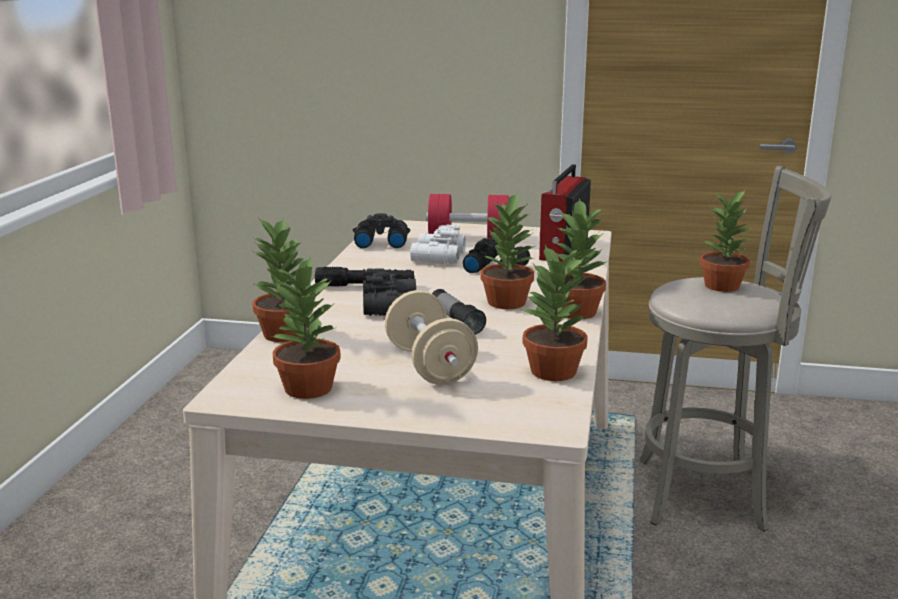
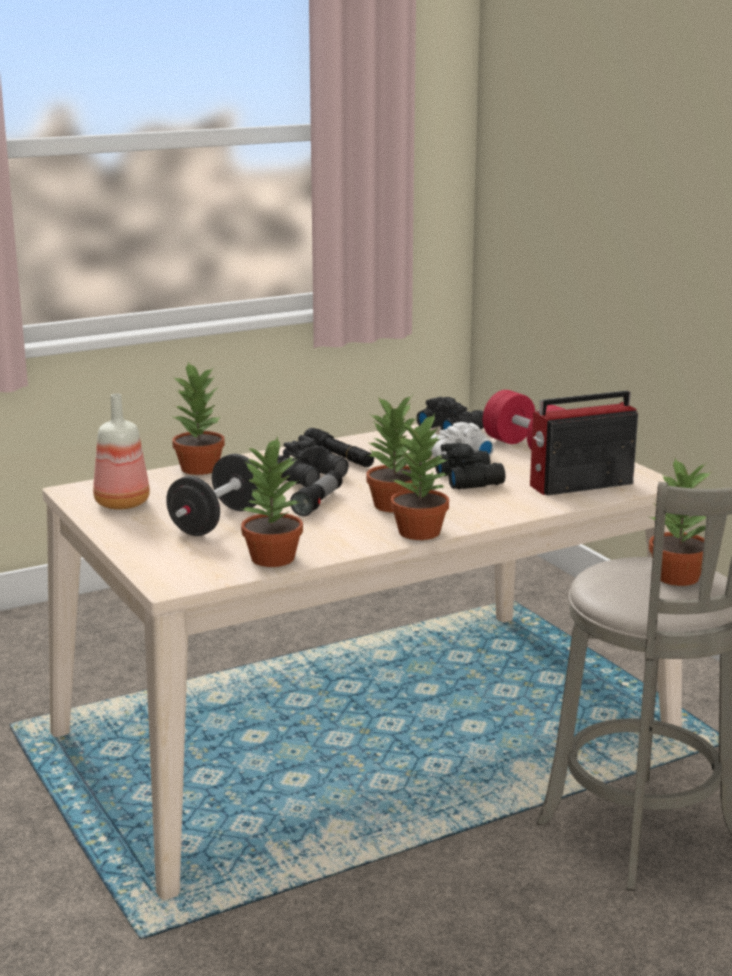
camera: 50 degrees right, 0 degrees up
potted plant [271,256,341,399] -> bottle [93,393,150,509]
beige dumbbell [385,290,478,385] -> black dumbbell [166,454,259,536]

